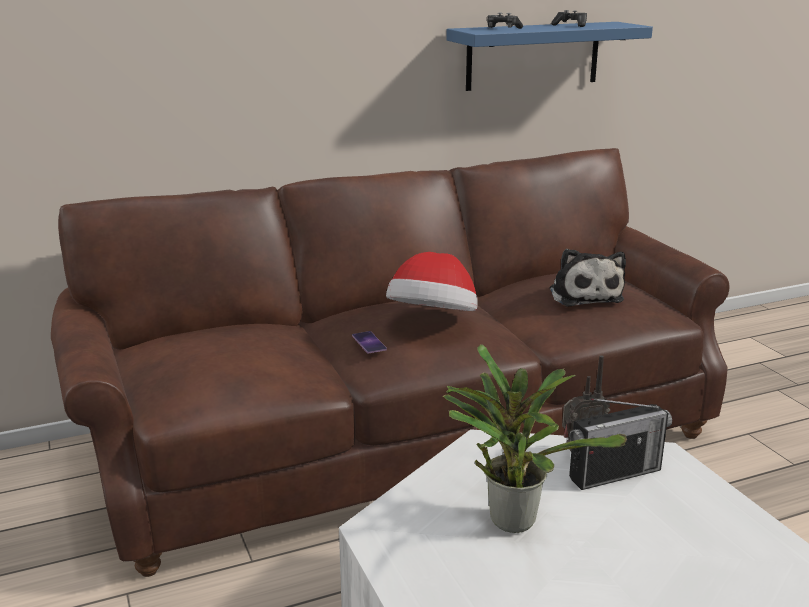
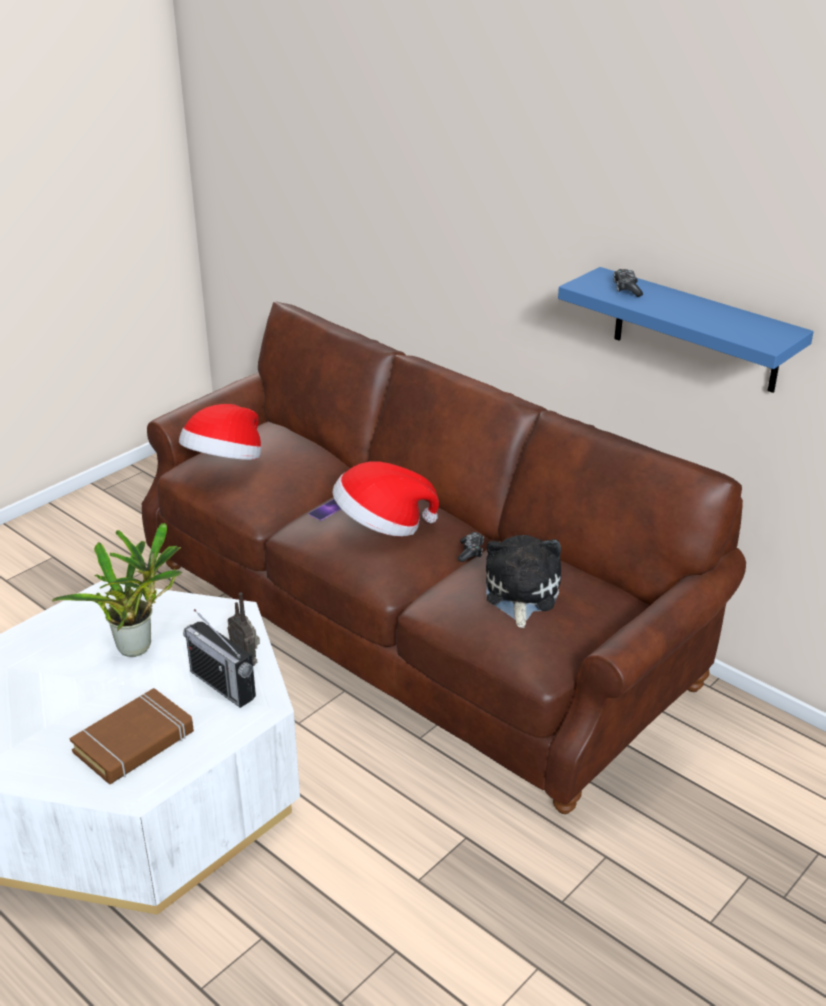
camera: 65 degrees right, 10 degrees up
plush toy [550,249,626,307] -> plush toy turned 135 degrees clockwise [486,535,561,628]
game controller [551,10,587,27] -> game controller moved to [458,532,484,562]
none -> brown book [70,688,194,784]
none -> hat [179,404,261,460]

